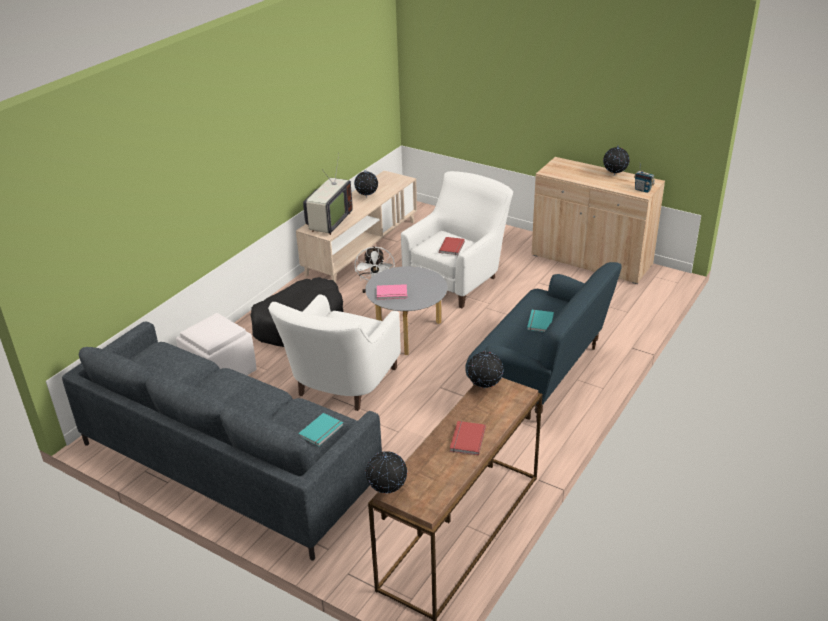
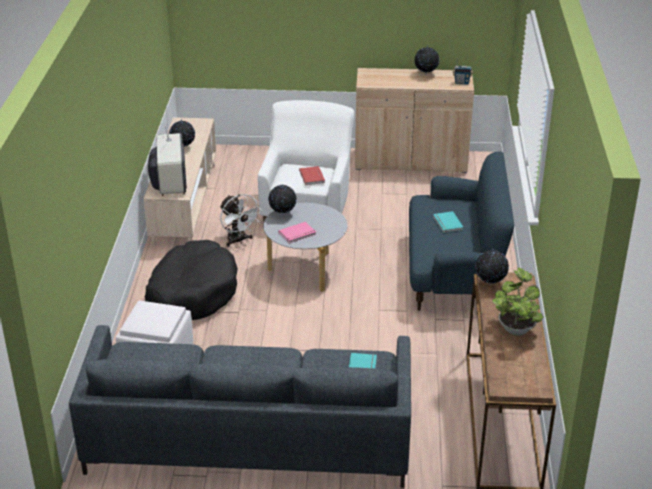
camera: 30 degrees left, 0 degrees up
white armchair [268,294,401,411] -> none
globe [366,451,407,493] -> globe moved to [268,185,297,215]
red book [450,421,486,455] -> potted plant [492,267,543,336]

